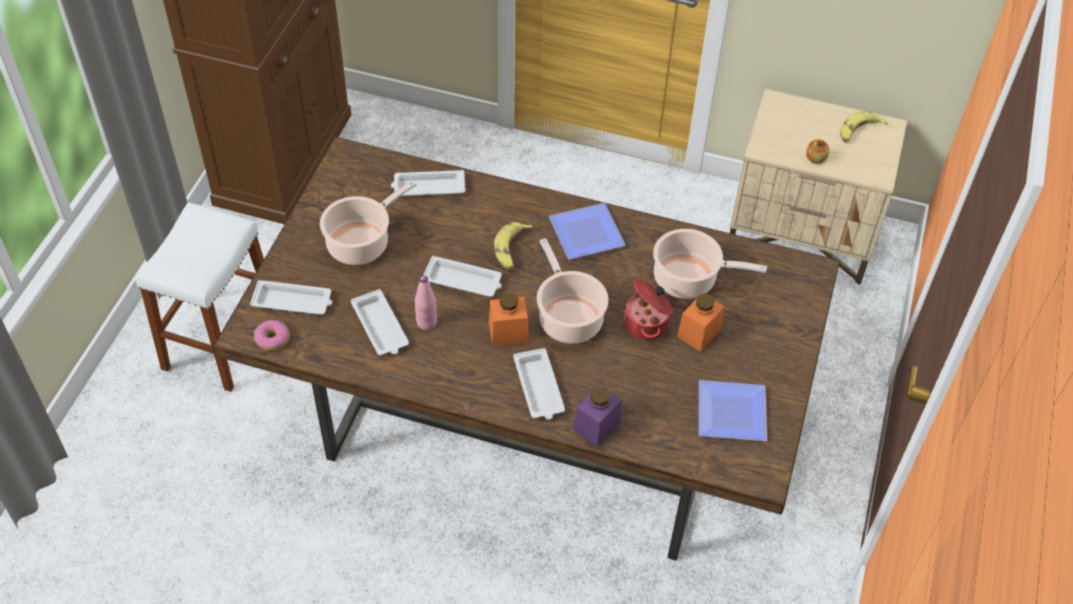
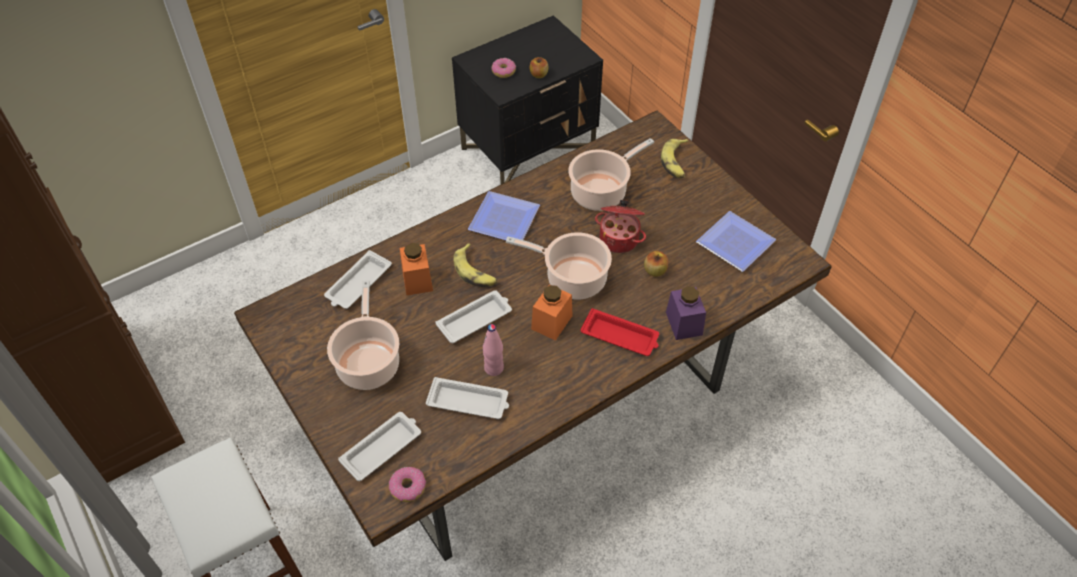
camera: 50 degrees left, 0 degrees up
white tray [513,348,565,420] -> red tray [581,308,659,356]
orange jar [677,293,725,352] -> orange jar moved to [400,243,433,296]
beige nightstand [730,89,907,285] -> black nightstand [452,15,603,184]
banana [840,111,888,143] -> banana moved to [661,139,689,179]
none -> donut [492,58,516,78]
none -> apple [644,251,668,277]

